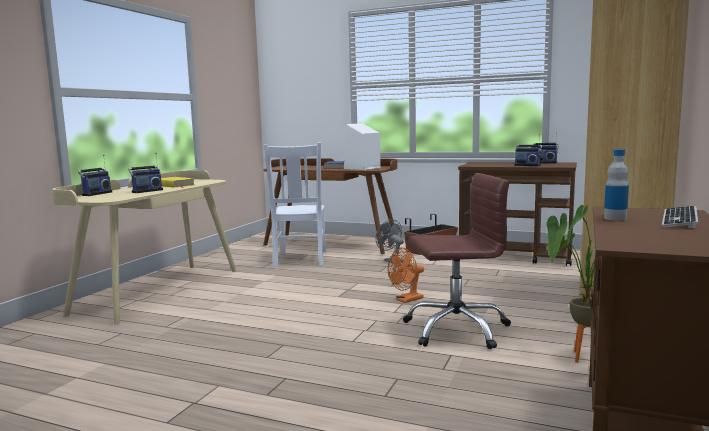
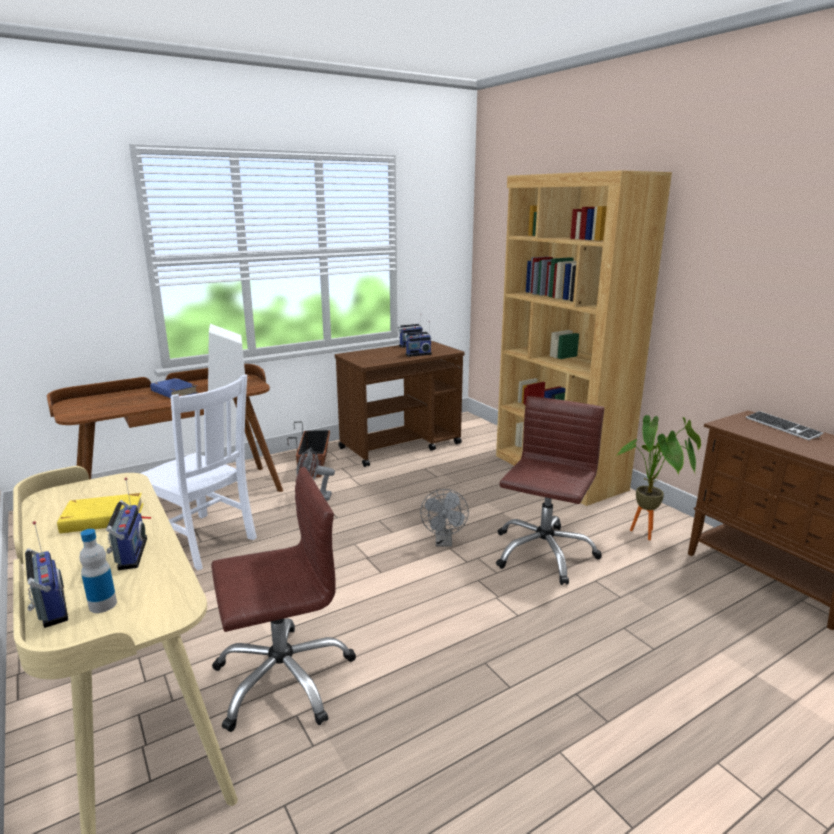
camera: 55 degrees left, 10 degrees up
orange fan [387,248,424,303] -> grey fan [420,489,469,547]
bottle [604,149,629,221] -> bottle moved to [80,529,117,613]
none -> brown office chair [211,467,356,732]

